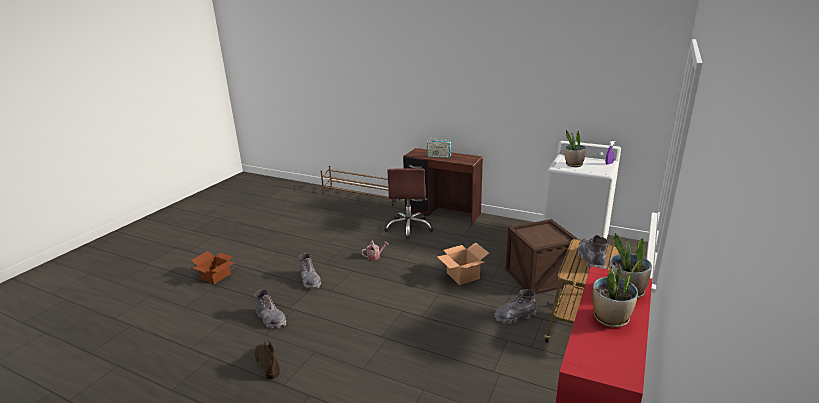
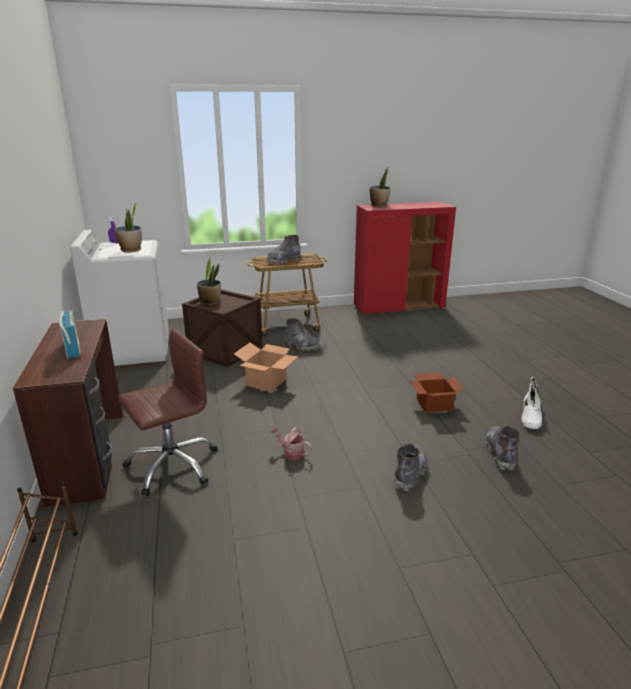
camera: 130 degrees left, 0 degrees up
cardboard box [191,251,234,284] -> cardboard box moved to [410,372,464,413]
brown boot [254,341,280,379] -> white boot [521,376,542,429]
potted plant [593,259,643,328] -> potted plant moved to [197,258,221,306]

